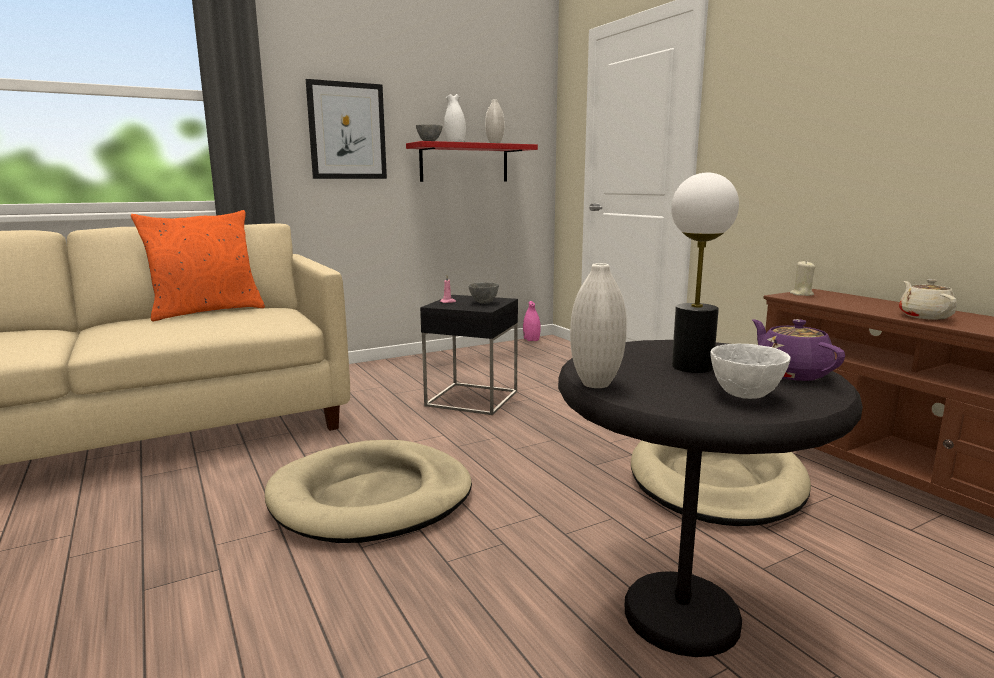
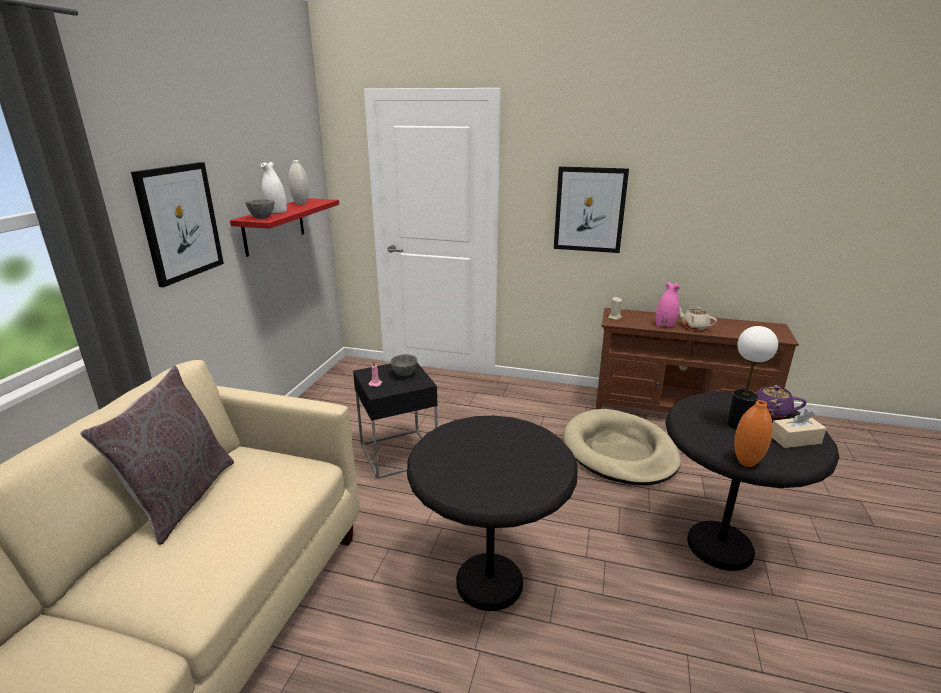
camera: 45 degrees left, 10 degrees up
orange pillow [131,210,265,321] -> grey pillow [80,366,234,545]
beige dog bed [265,440,472,543] -> black side table [407,416,578,611]
pink vase [523,301,541,341] -> pink vase moved to [656,282,680,328]
white vase [570,263,627,388] -> orange vase [734,400,773,467]
white bowl [710,343,791,399] -> beige tissue box [772,409,827,448]
none -> picture [554,166,629,253]

